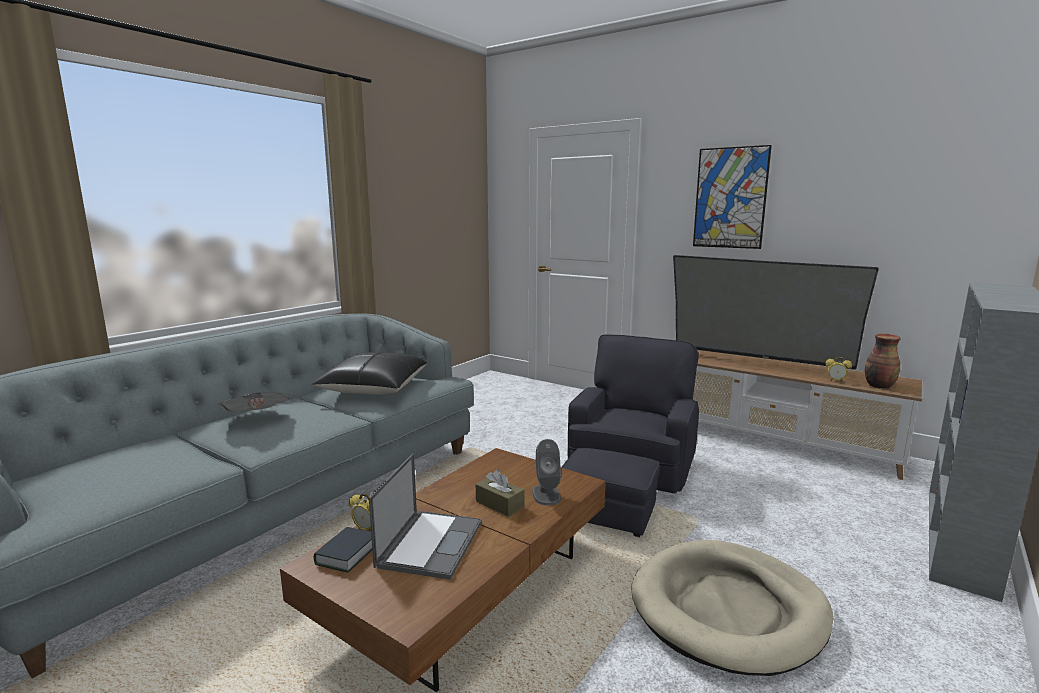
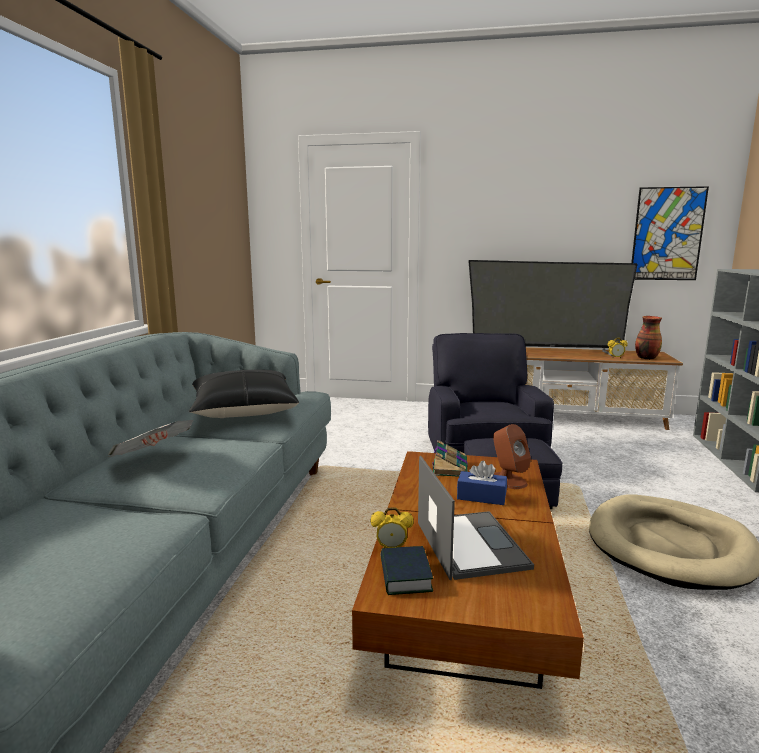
camera: 25 degrees left, 0 degrees up
brown tissue box [476,469,524,517] -> blue tissue box [457,461,507,505]
grey speaker [532,439,561,505] -> brown speaker [493,424,531,489]
picture [693,145,772,249] -> picture moved to [631,186,709,280]
none -> book [432,440,468,477]

